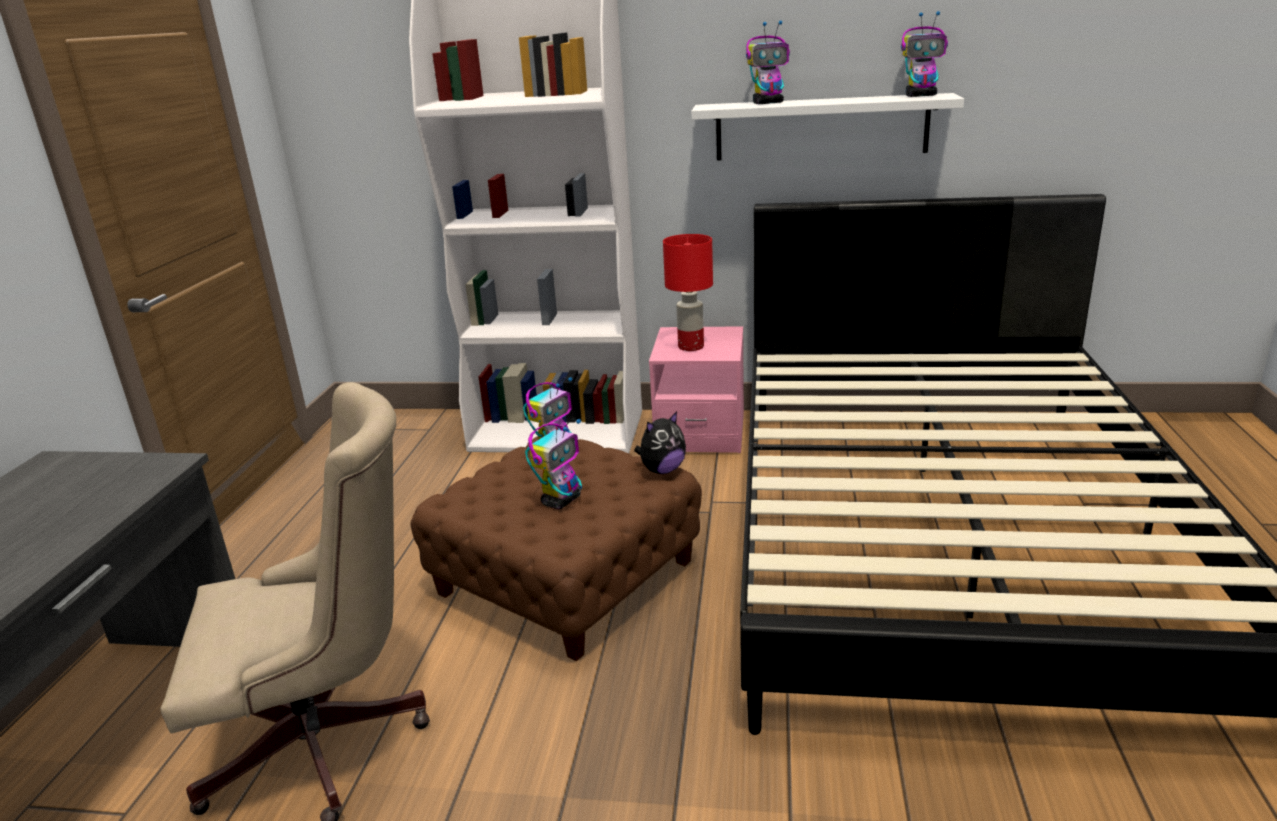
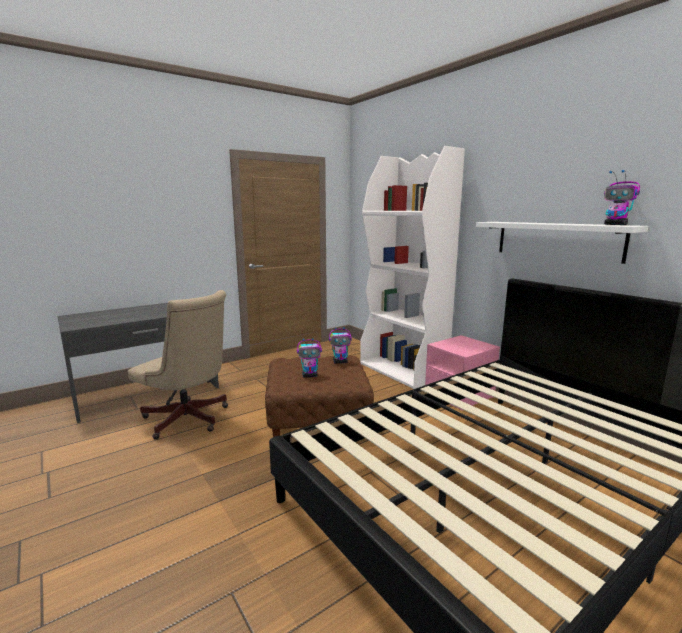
camera: 45 degrees right, 10 degrees down
plush toy [634,411,686,474] -> none
red table lamp [663,234,713,351] -> none
toy robot [746,21,790,104] -> none

